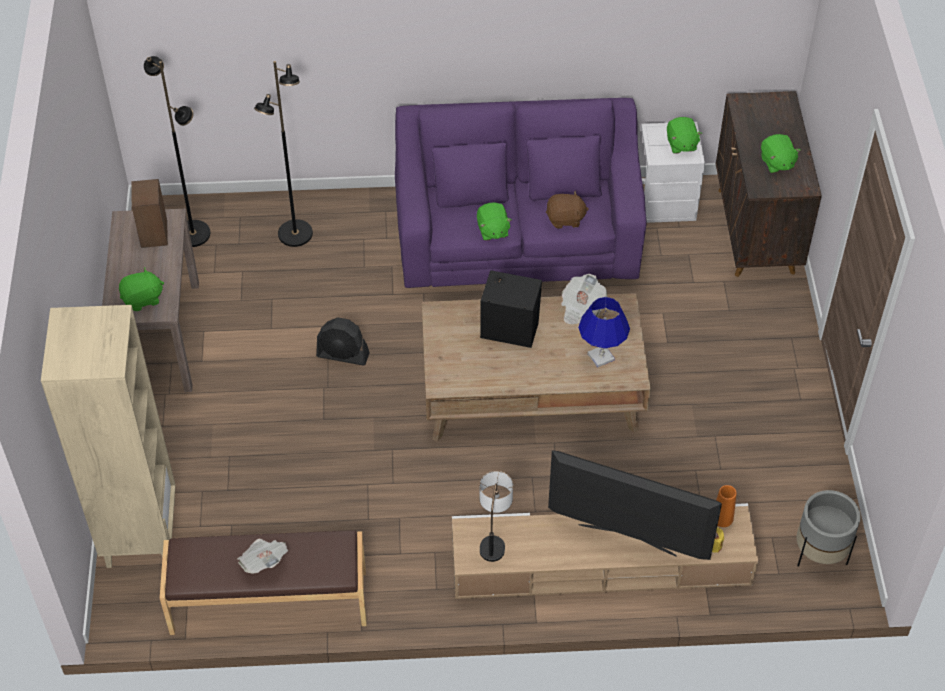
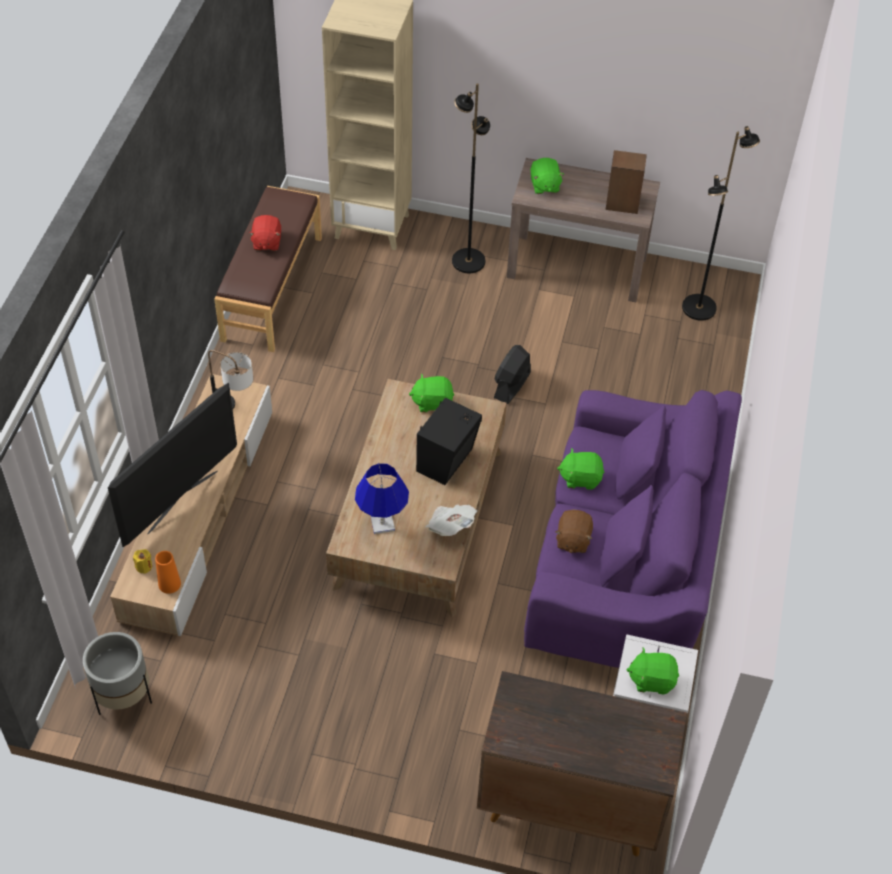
camera: 105 degrees right, 0 degrees up
newspaper [237,539,288,573] -> red plush toy [248,215,281,251]
black floor lamp [254,61,313,247] -> black floor lamp moved to [452,83,490,273]
green plush toy [761,134,801,173] -> green plush toy moved to [409,374,454,412]

